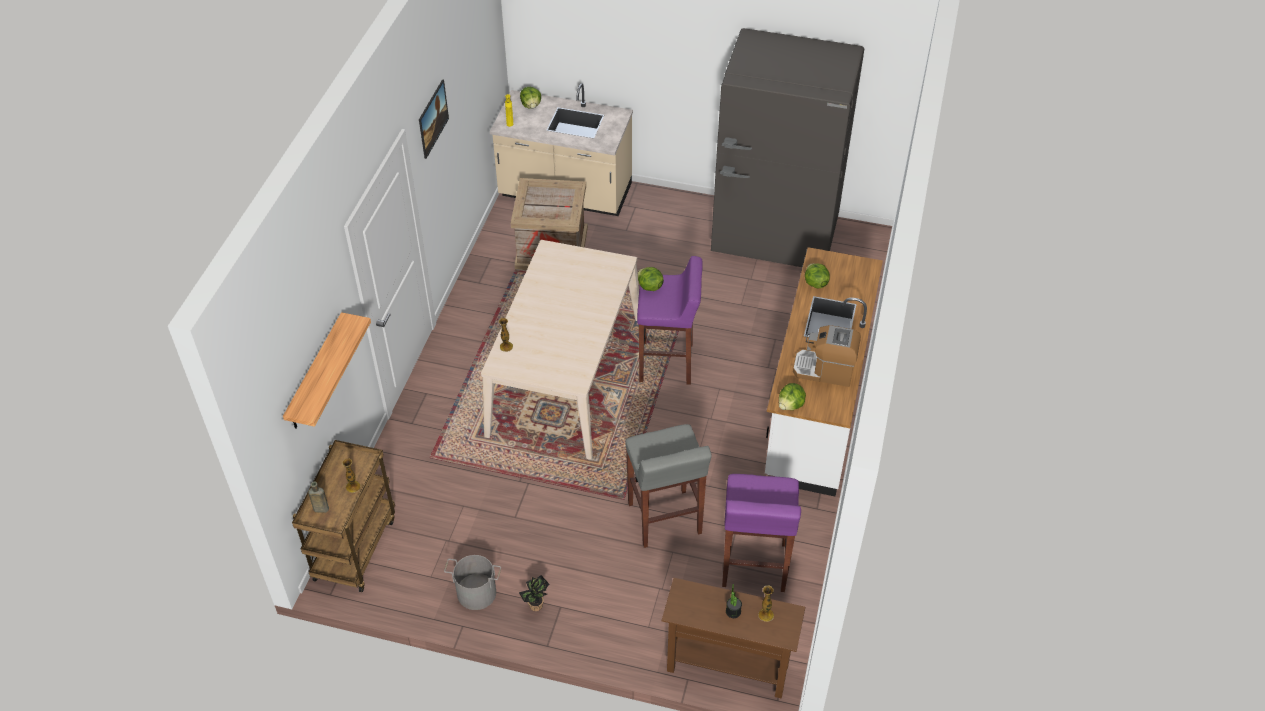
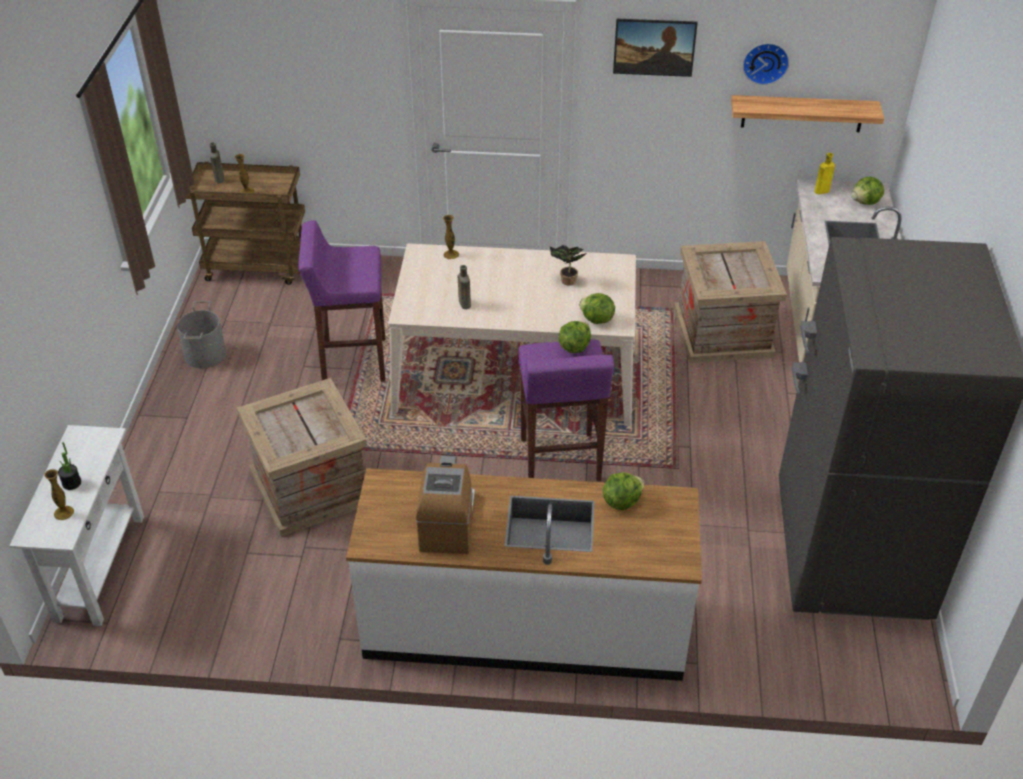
camera: 80 degrees right, 5 degrees down
shelf [283,312,371,429] -> shelf moved to [731,95,884,132]
potted plant [519,575,549,611] -> potted plant moved to [550,245,587,286]
grey stool [625,424,712,548] -> crate [237,378,367,537]
brown console table [662,578,805,698] -> white console table [9,425,144,626]
purple stool [722,474,801,592] -> purple stool moved to [298,220,385,382]
lettuce [779,383,806,410] -> lettuce moved to [579,293,615,324]
none -> brown bottle [458,265,471,309]
none -> wall clock [743,43,789,85]

